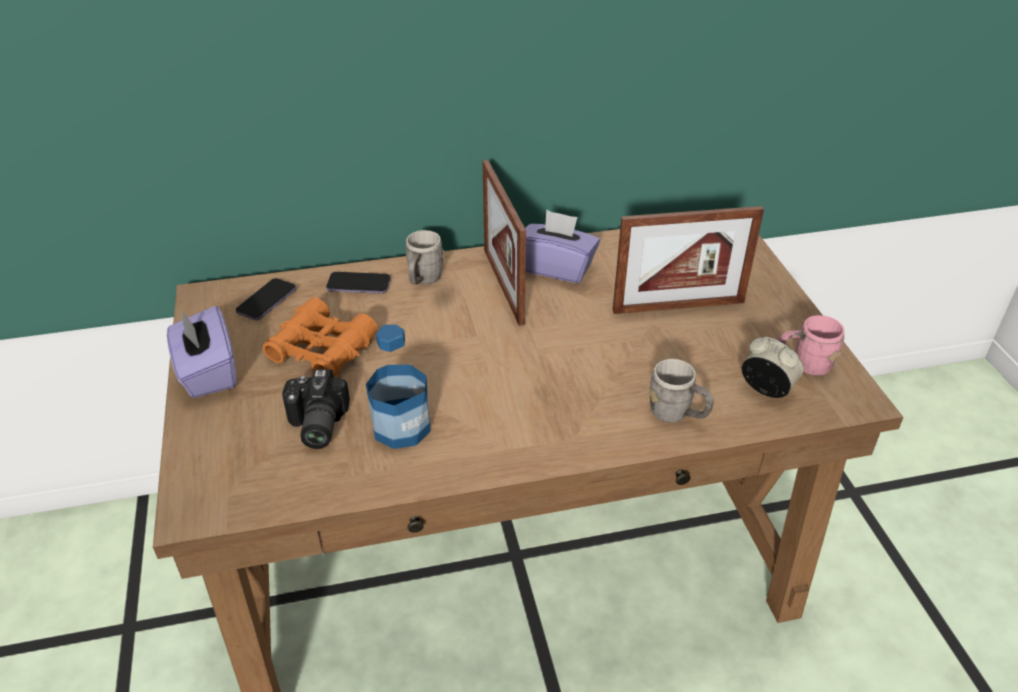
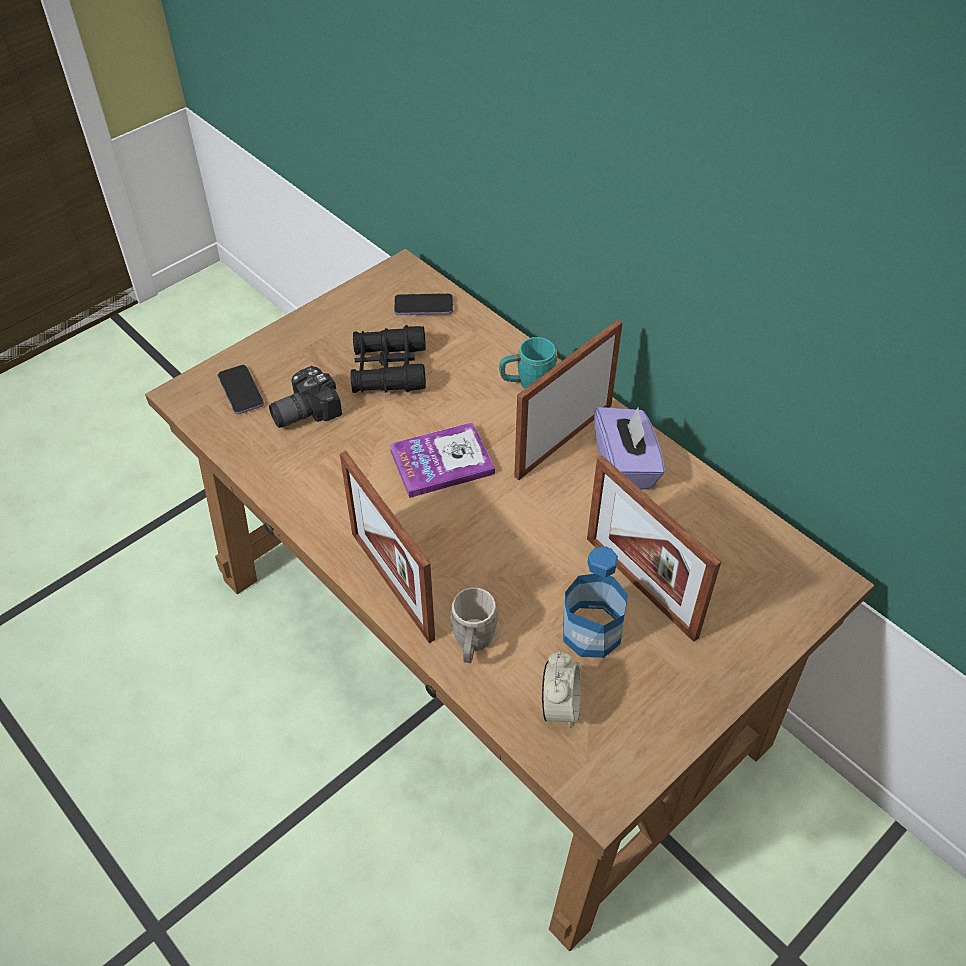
camera: 60 degrees right, 10 degrees up
purple tissue box [167,306,236,398] -> none
orange binoculars [263,297,378,377] -> black binoculars [351,325,426,393]
phone [326,272,391,294] -> phone moved to [218,365,264,414]
bottle [366,325,431,449] -> bottle moved to [563,547,628,658]
grey mug [406,230,444,285] -> turquoise mug [499,337,557,389]
pink mug [779,315,845,376] -> none
none -> picture frame [340,451,435,643]
none -> book [390,422,495,498]

